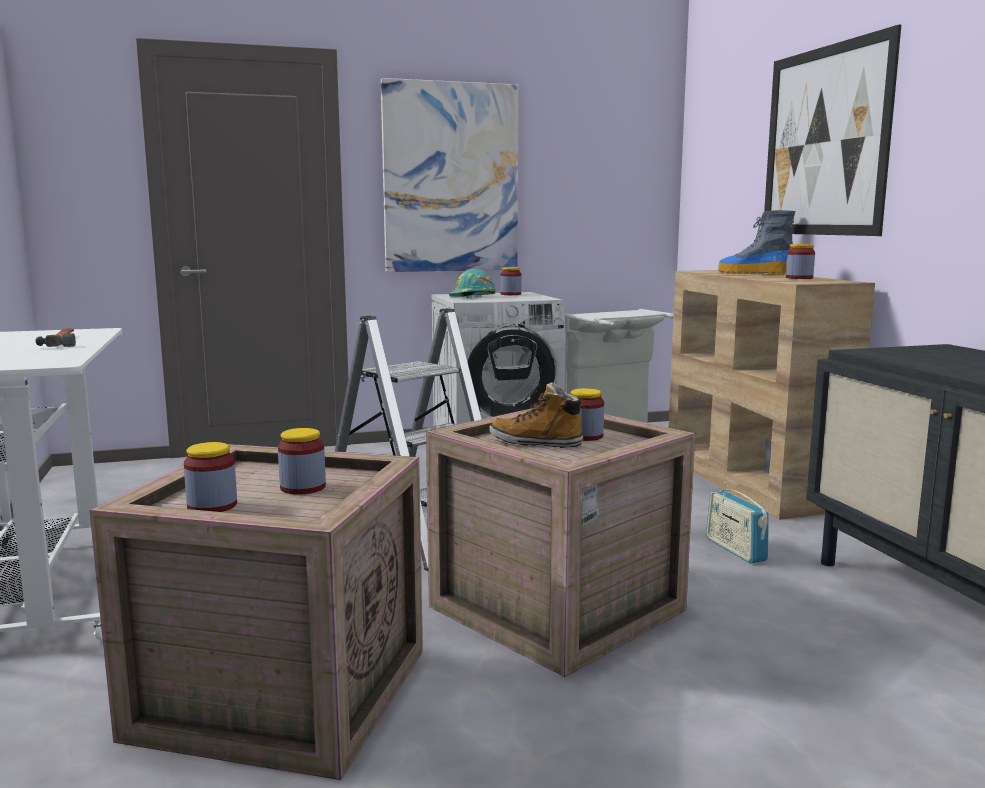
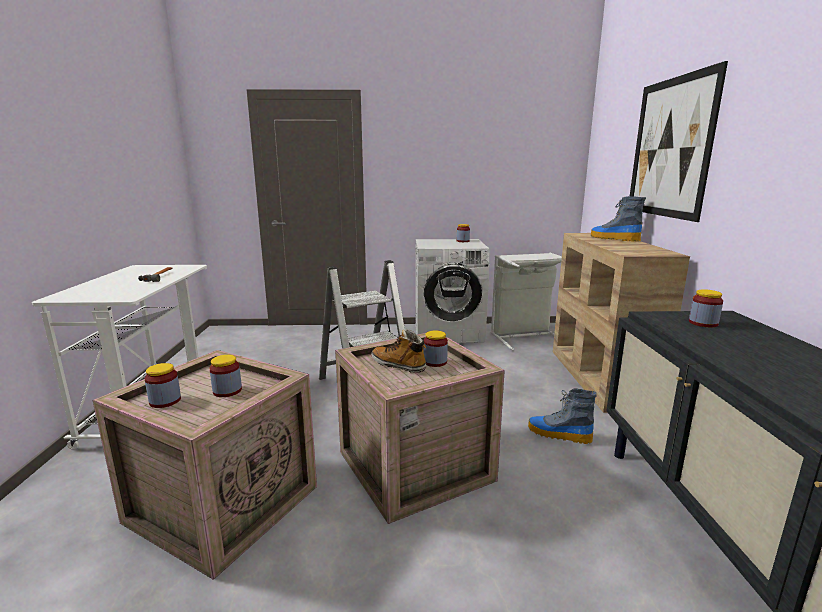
camera: 15 degrees right, 5 degrees up
picture [381,78,519,272] -> none
turquoise hard hat [449,269,496,298] -> none
radio [706,482,769,564] -> boot [528,388,597,444]
jar [786,244,815,279] -> jar moved to [689,289,723,327]

